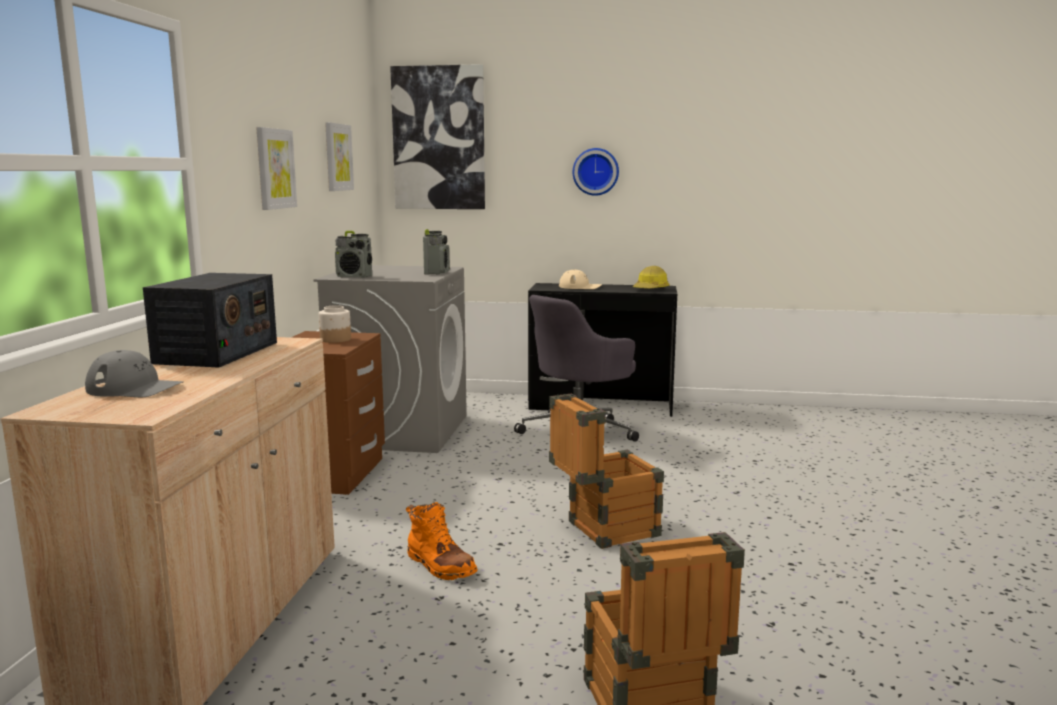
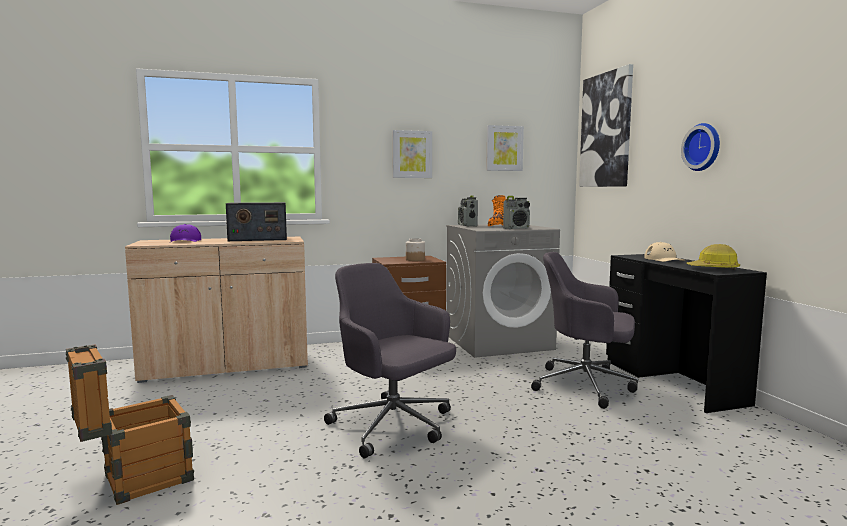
camera: 65 degrees right, 5 degrees down
grey cap [85,350,183,397] -> purple cap [170,224,201,242]
orange boot [406,502,478,580] -> orange boot moved to [488,195,505,226]
crate [549,393,664,549] -> grey office chair [324,263,456,459]

